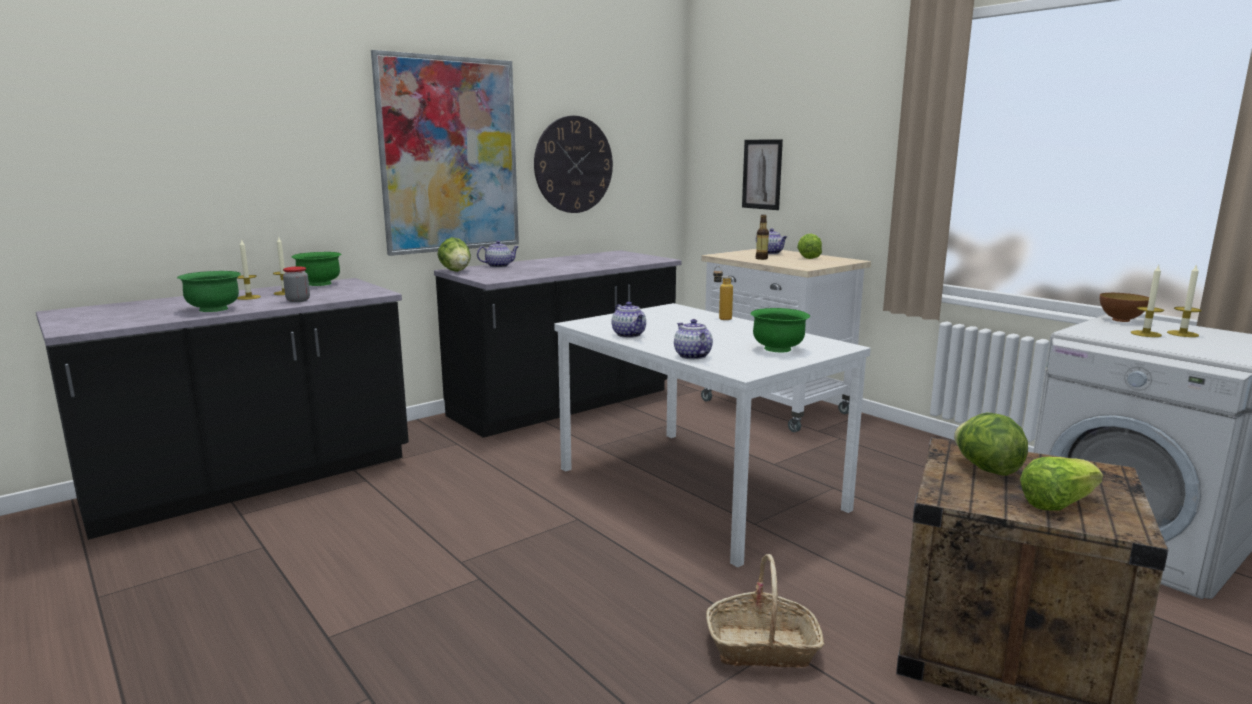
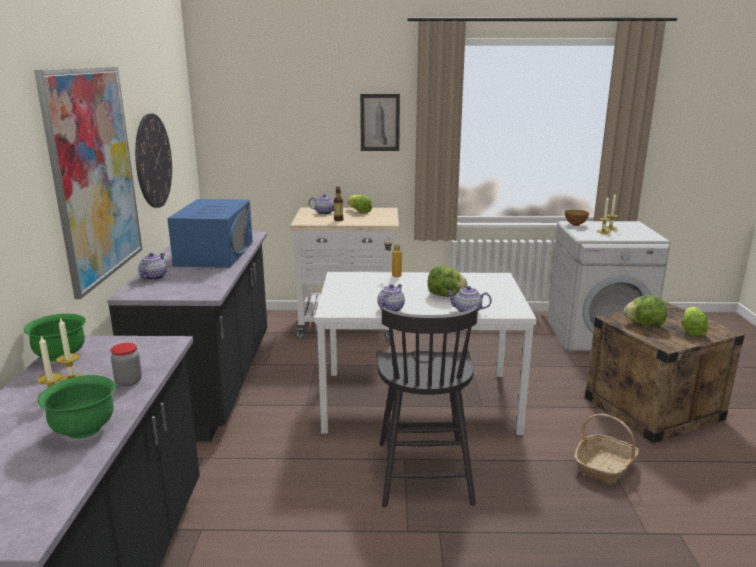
camera: 50 degrees left, 5 degrees up
lettuce [437,237,471,272] -> lettuce moved to [428,265,468,297]
teapot [611,302,646,338] -> teapot turned 75 degrees counterclockwise [377,284,405,312]
picture [742,139,783,210] -> picture moved to [360,94,400,151]
green bowl [751,308,810,352] -> none
none -> blue microwave [167,199,253,268]
none -> black chair [377,306,478,507]

